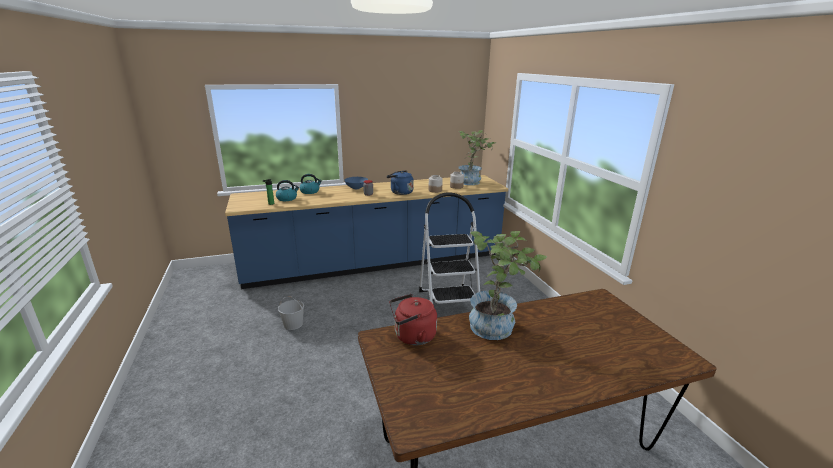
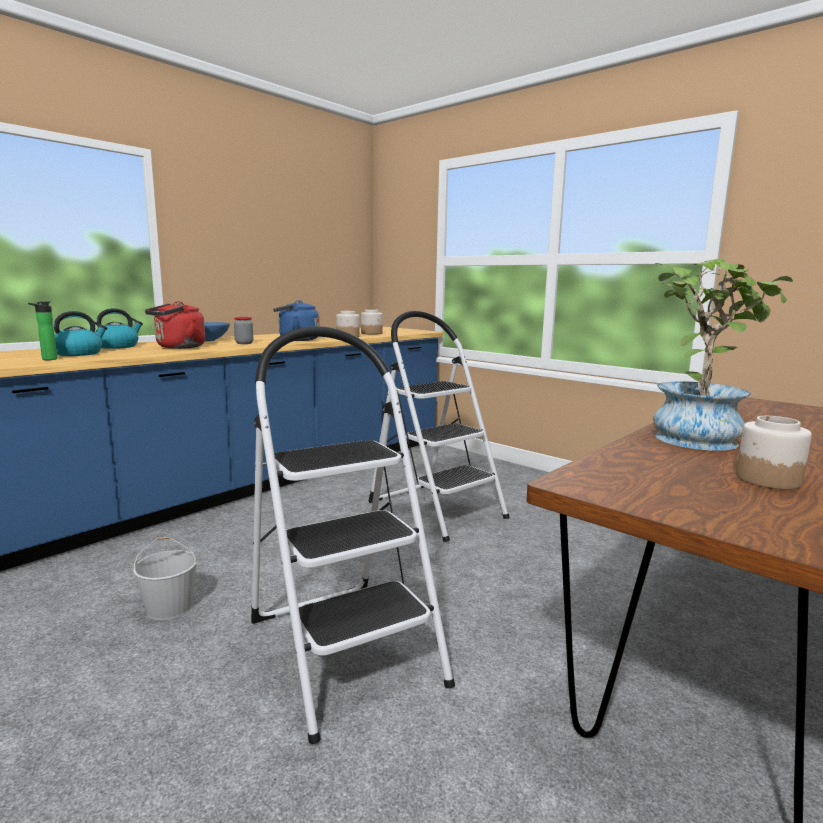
camera: 30 degrees left, 10 degrees down
red kettle [389,294,437,345] -> red kettle moved to [145,301,205,349]
potted plant [458,130,496,185] -> none
none -> step ladder [251,326,455,744]
none -> jar [736,416,812,490]

